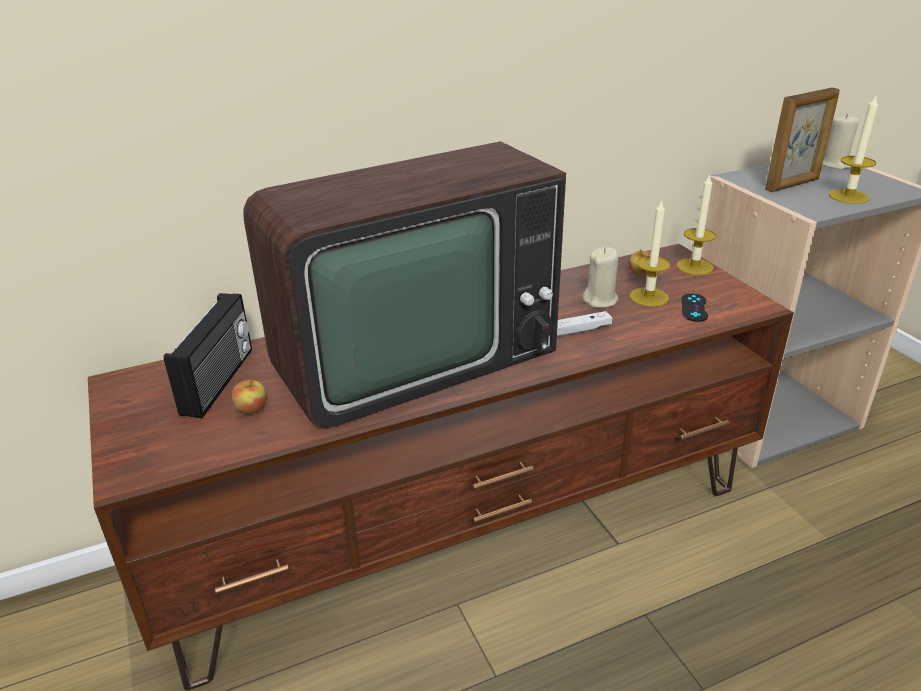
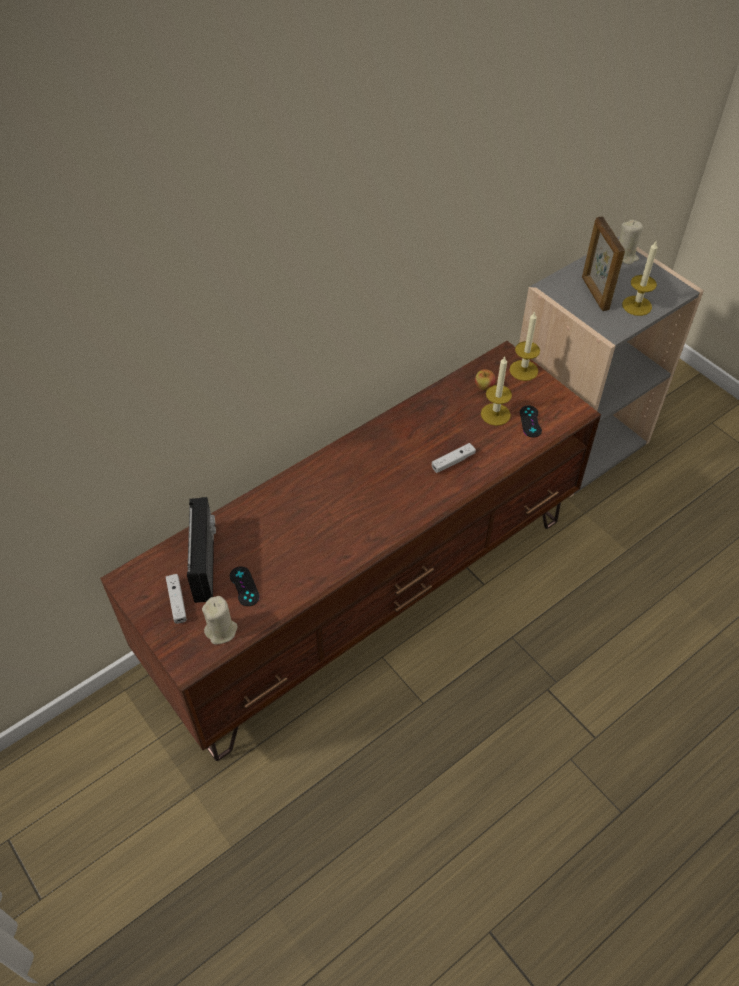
camera: 15 degrees left, 20 degrees up
apple [232,378,267,414] -> black game controller [230,566,260,606]
television [243,141,566,428] -> none
beige candle [582,247,619,308] -> beige candle moved to [202,596,238,645]
picture frame [765,87,840,192] -> picture frame turned 120 degrees clockwise [582,216,625,311]
none -> white game controller [166,574,187,624]

